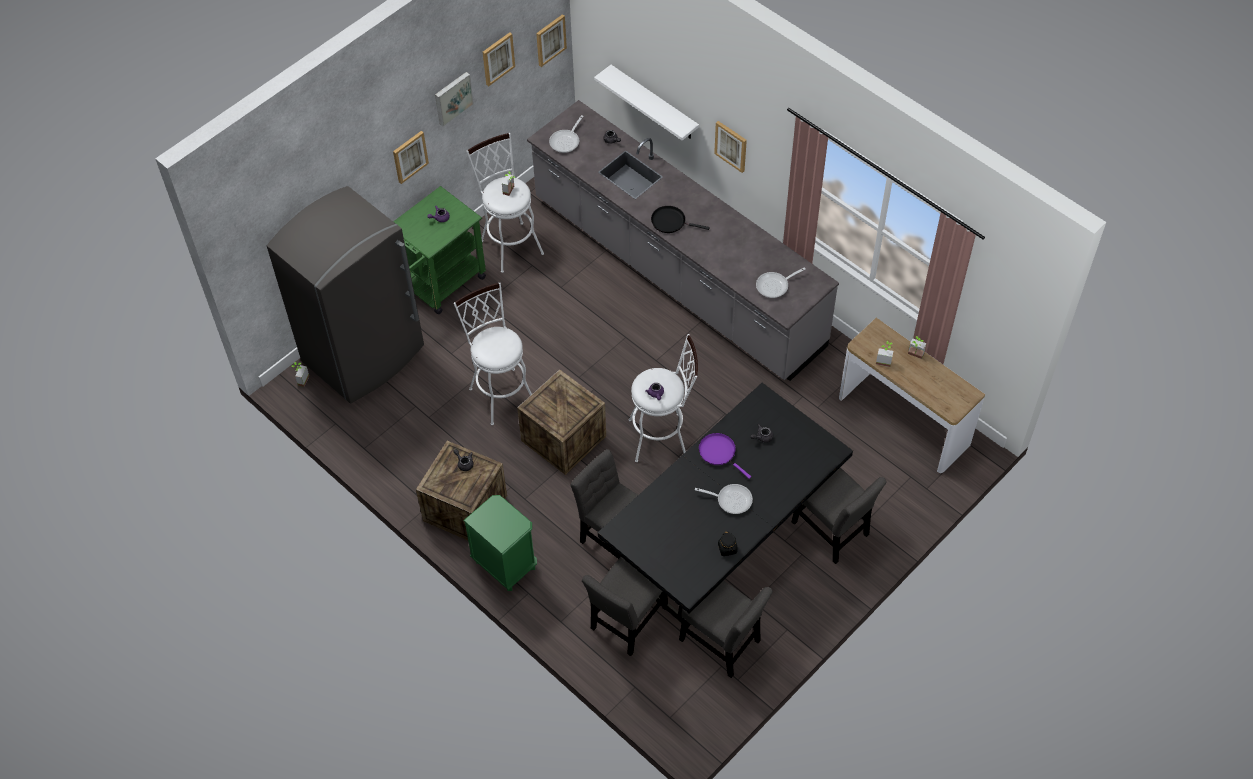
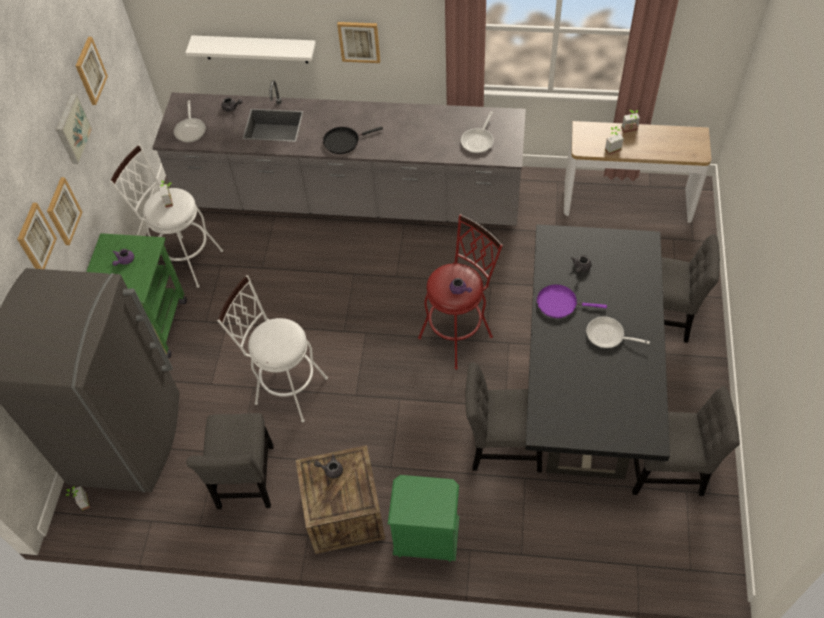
camera: 35 degrees left, 0 degrees up
crate [517,369,606,475] -> none
picture [536,14,567,67] -> picture moved to [17,203,57,269]
grey chair [582,557,668,656] -> grey chair moved to [186,413,274,509]
white stool [629,334,698,462] -> red stool [418,214,503,370]
frying pan [695,484,753,514] -> frying pan turned 135 degrees counterclockwise [586,316,650,348]
black jar [718,531,738,556] -> none

